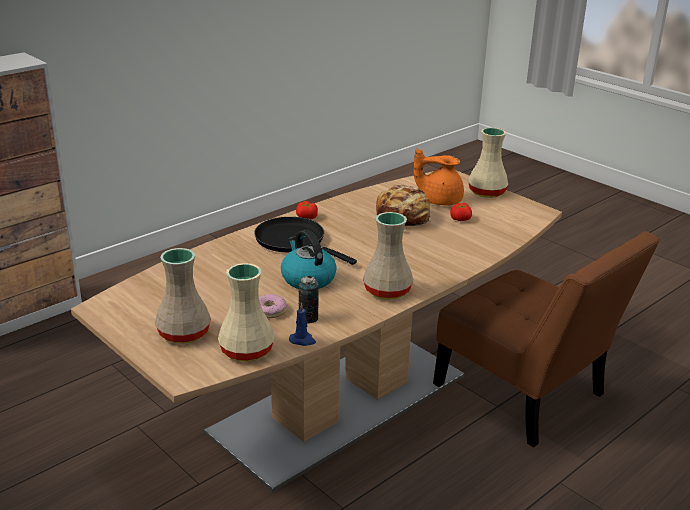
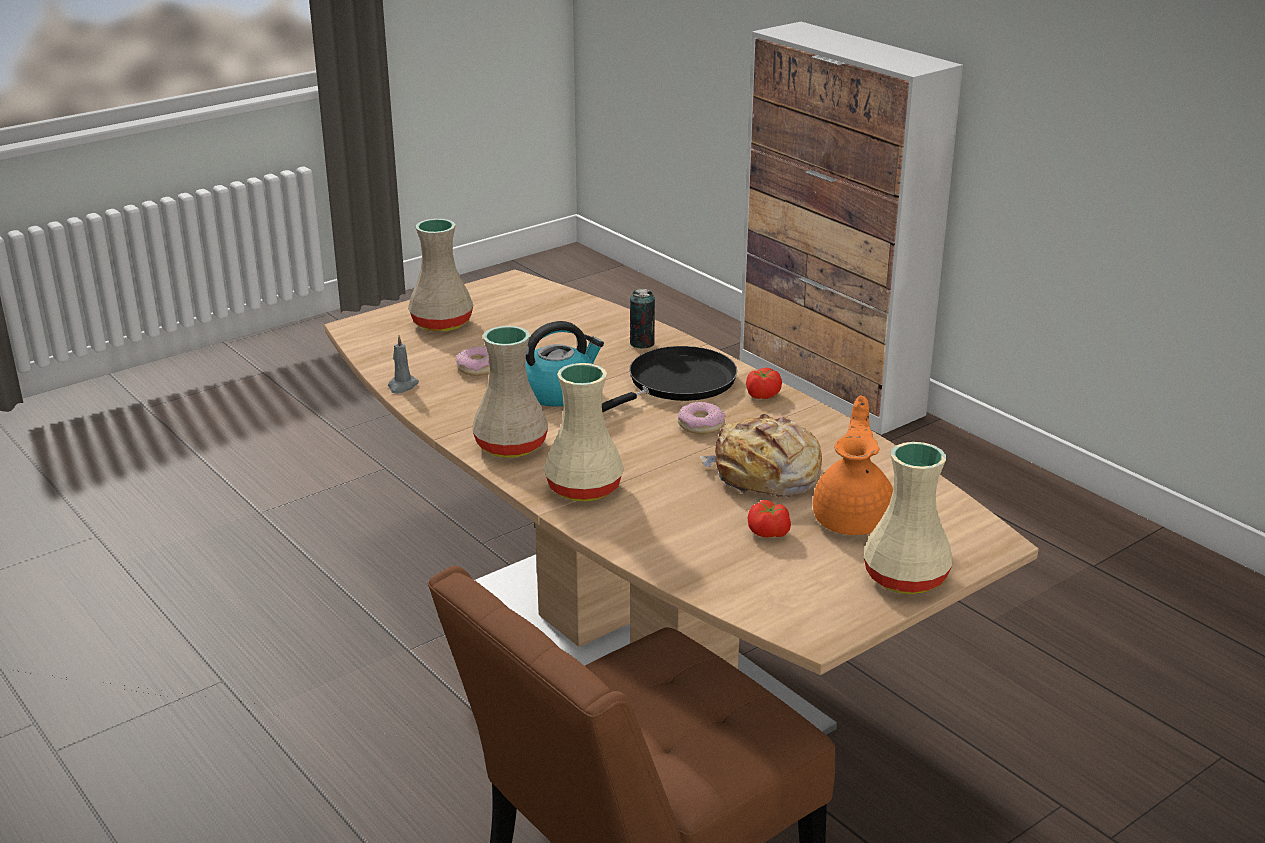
camera: 95 degrees right, 0 degrees up
beige vase [218,263,275,361] -> beige vase moved to [544,363,624,502]
blue candle [289,303,316,346] -> grey candle [388,335,419,394]
can [299,276,319,324] -> can moved to [630,289,655,349]
none -> donut [678,402,726,434]

